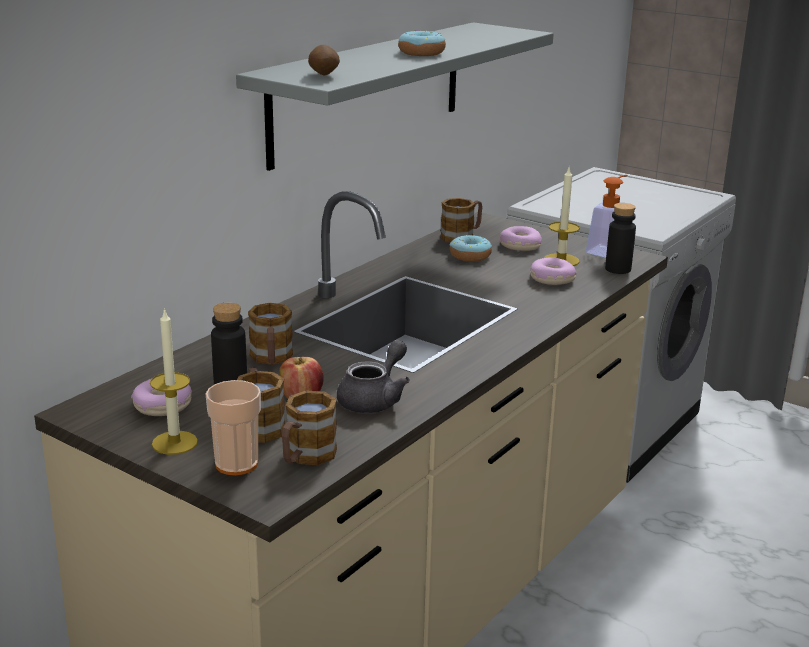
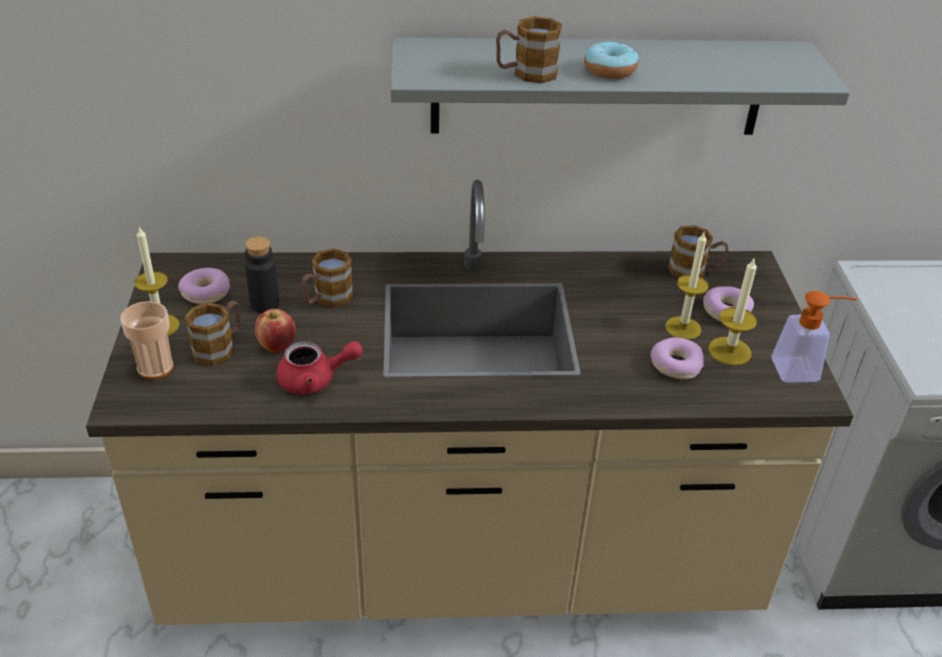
camera: 50 degrees right, 15 degrees up
mug [282,391,337,465] -> mug moved to [496,16,562,83]
potato [308,45,340,76] -> none
grey teapot [337,340,410,413] -> red teapot [276,341,363,394]
donut [450,235,492,262] -> none
black bottle [605,203,636,274] -> none
none -> candle [665,232,709,340]

